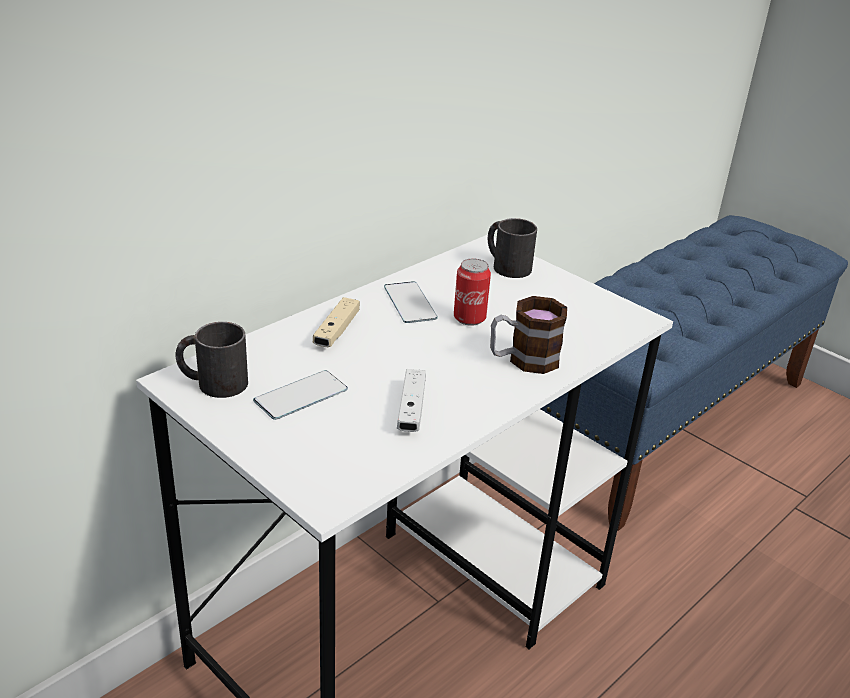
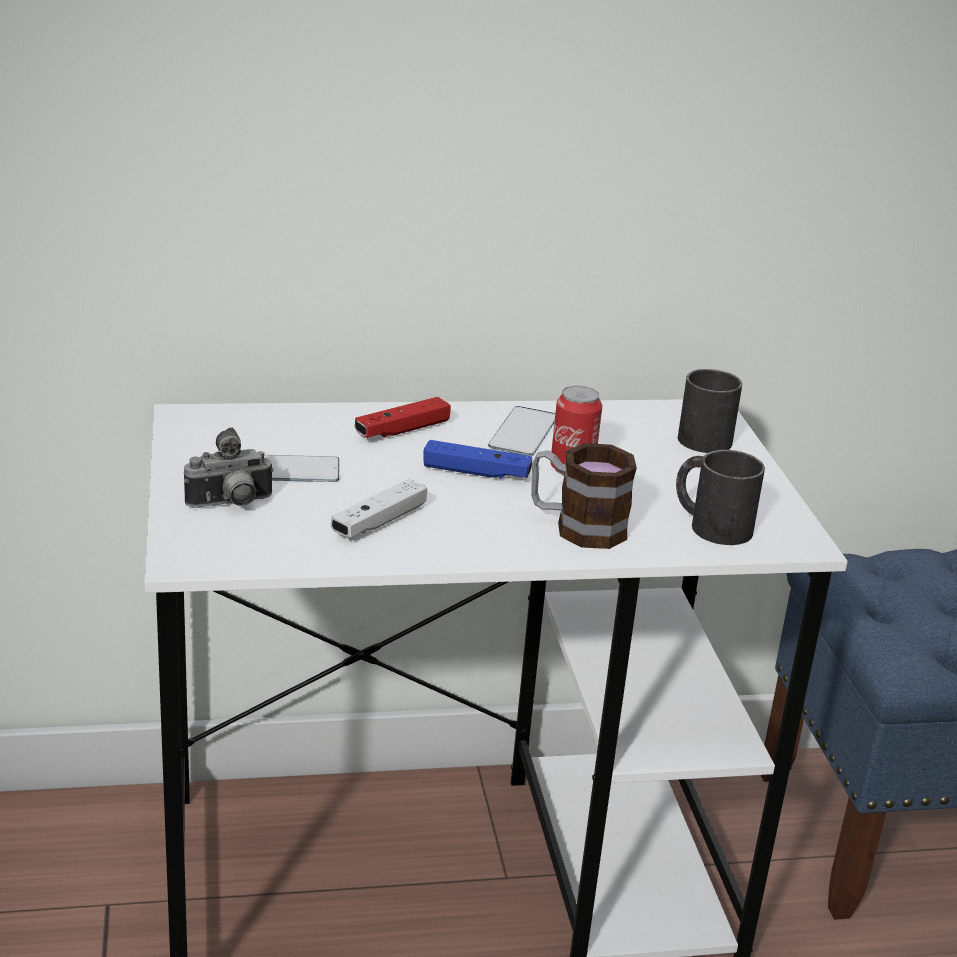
camera: 35 degrees right, 5 degrees down
black mug [176,322,248,398] -> black mug moved to [676,450,765,545]
beige game controller [313,297,360,347] -> red game controller [355,397,451,438]
none -> camera [184,428,274,508]
none -> blue game controller [423,440,532,479]

